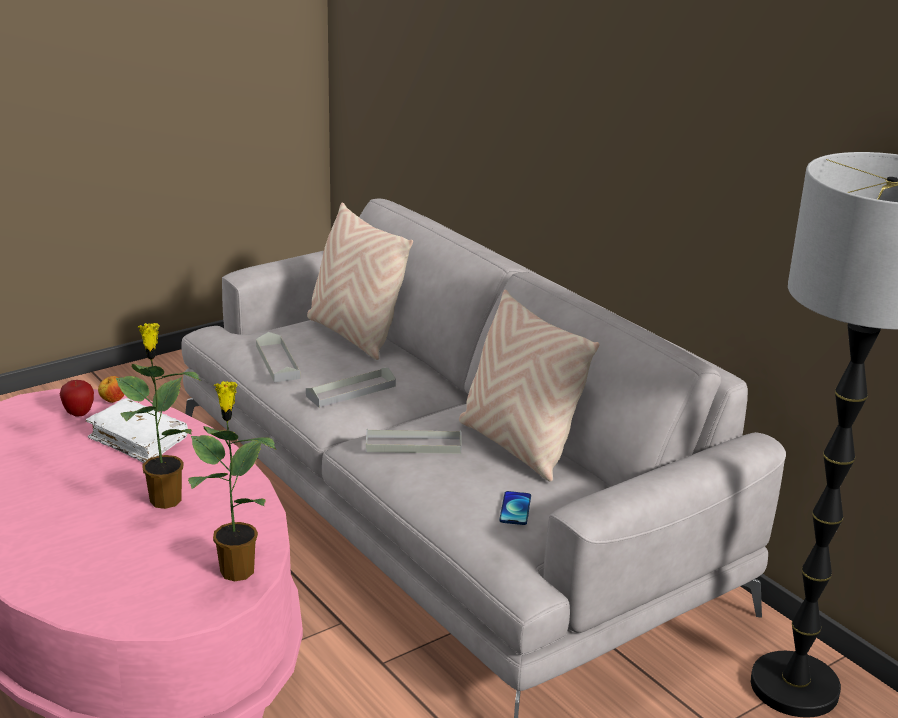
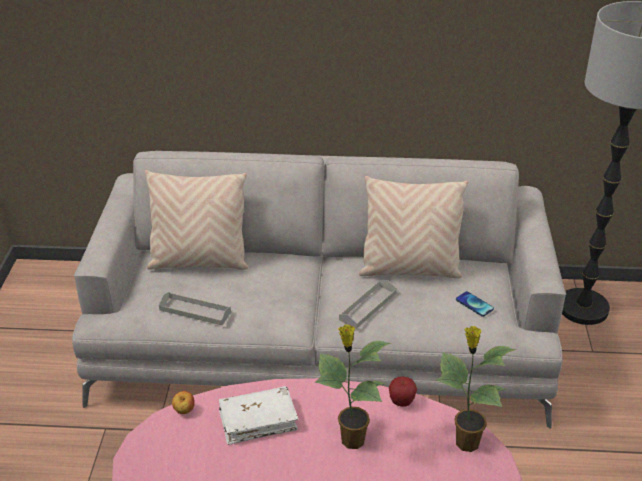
camera: 50 degrees left, 10 degrees up
apple [60,380,94,416] -> apple moved to [389,377,417,407]
grey tray [306,368,396,408] -> none

